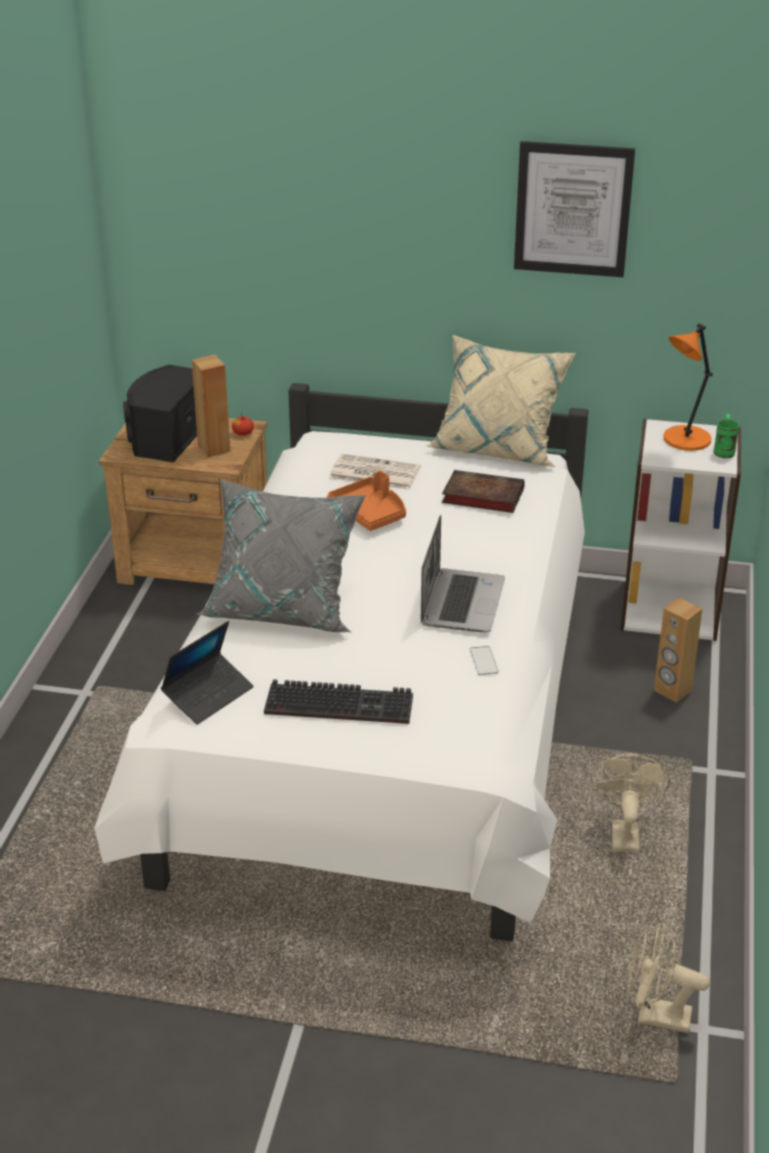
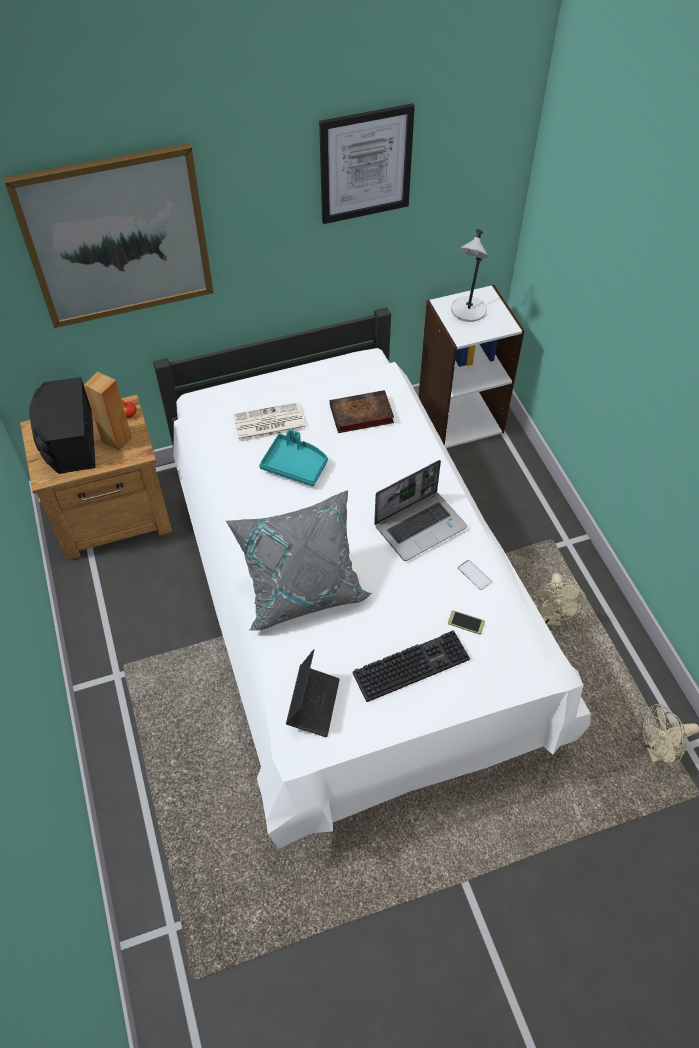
camera: 30 degrees left, 20 degrees up
orange tray [327,471,406,531] -> turquoise tray [259,429,328,486]
laptop [421,515,505,632] -> laptop turned 75 degrees clockwise [374,460,467,561]
beige pillow [426,335,576,467] -> none
beige fan [591,753,670,853] -> beige fan turned 150 degrees counterclockwise [531,573,587,626]
brown speaker [654,598,702,703] -> none
orange table lamp [664,323,713,451] -> grey table lamp [451,229,488,322]
green mug [714,414,739,458] -> none
none -> picture [4,143,214,328]
none -> phone [448,610,485,634]

